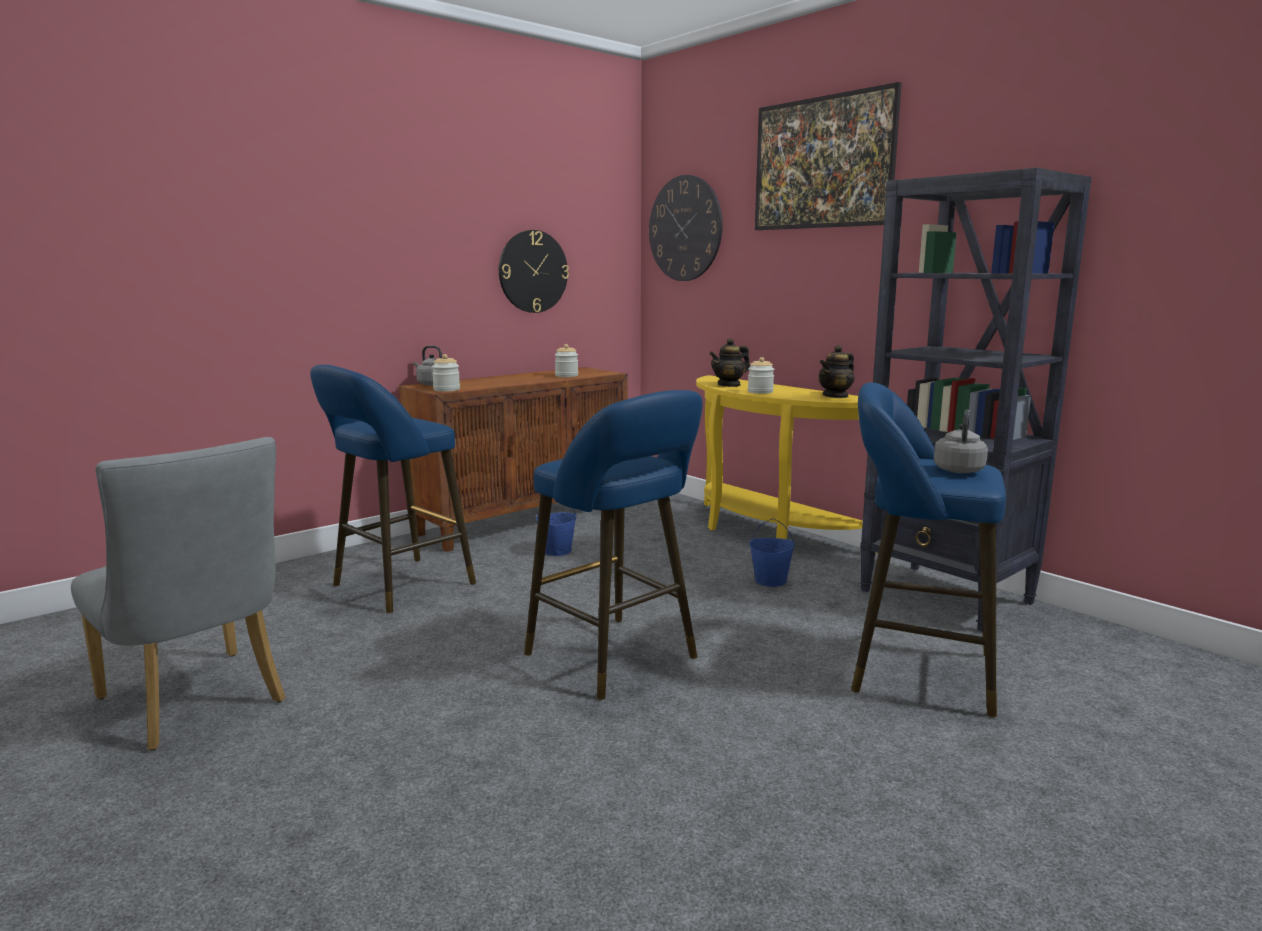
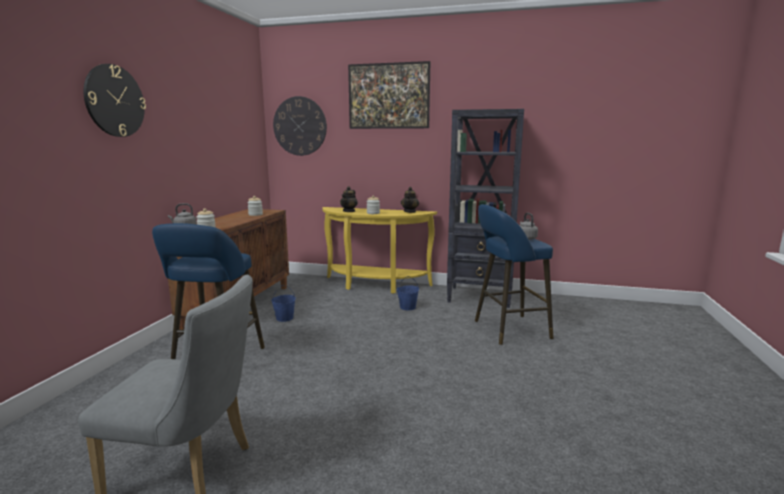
camera: 35 degrees left, 0 degrees up
wall clock [499,230,569,313] -> wall clock moved to [83,64,146,137]
blue stool [524,390,703,700] -> none

